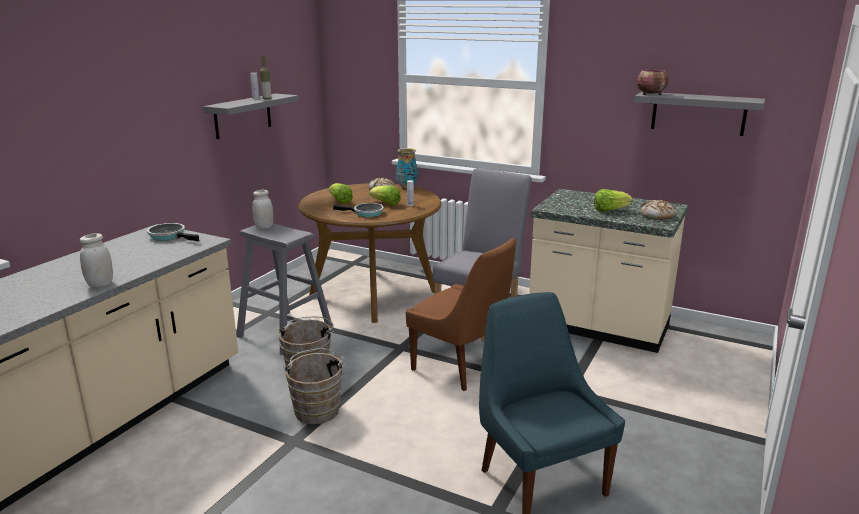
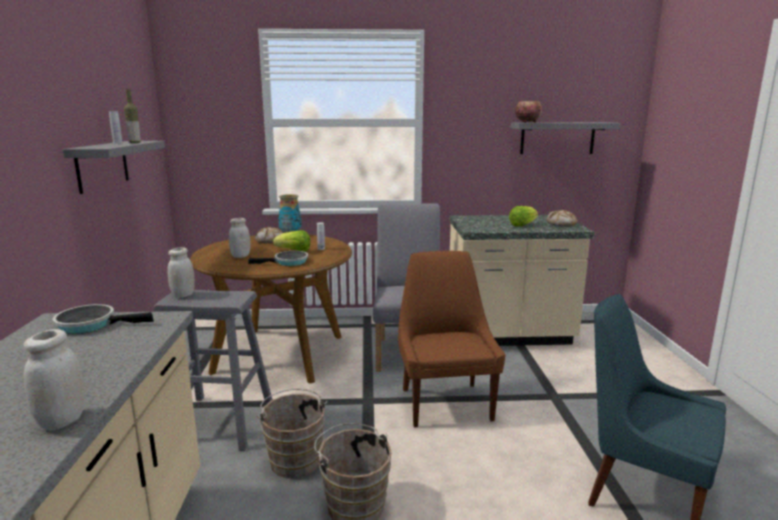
camera: 30 degrees left, 5 degrees down
lettuce [329,183,353,204] -> white jar [229,218,251,258]
brown chair [406,238,516,391] -> brown chair turned 105 degrees counterclockwise [398,251,505,427]

